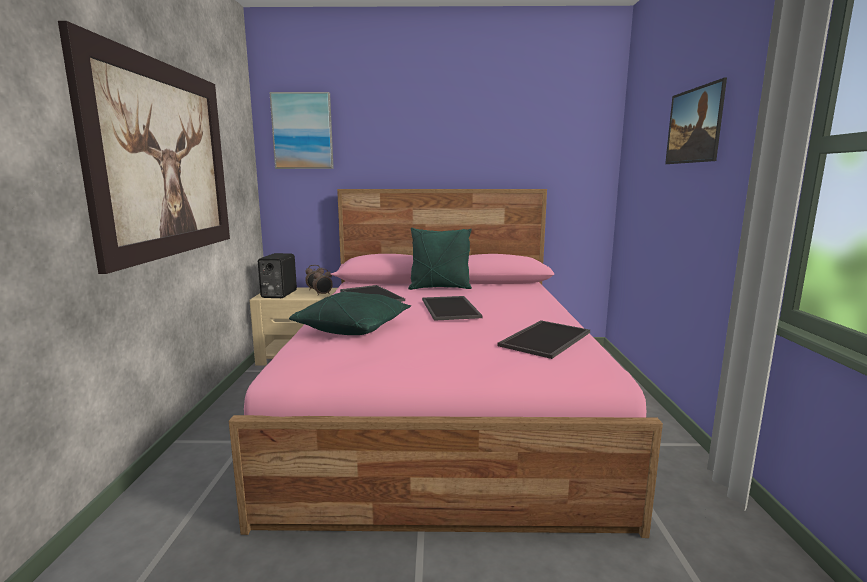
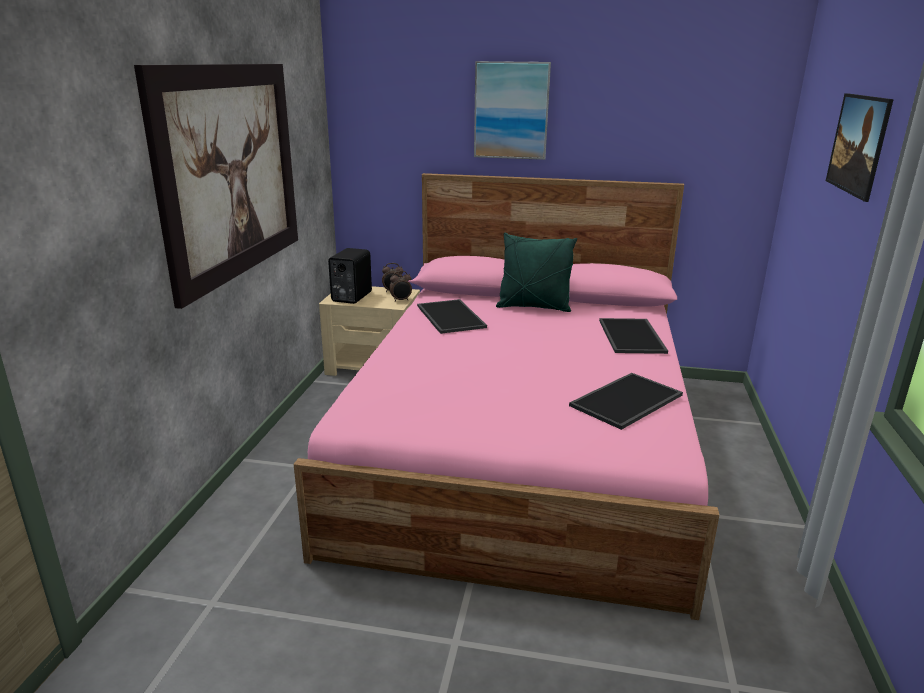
camera: 10 degrees right, 10 degrees up
picture [269,92,334,169] -> picture moved to [474,61,551,160]
green pillow [289,292,411,335] -> none
tray [422,296,483,321] -> tray moved to [599,318,668,354]

